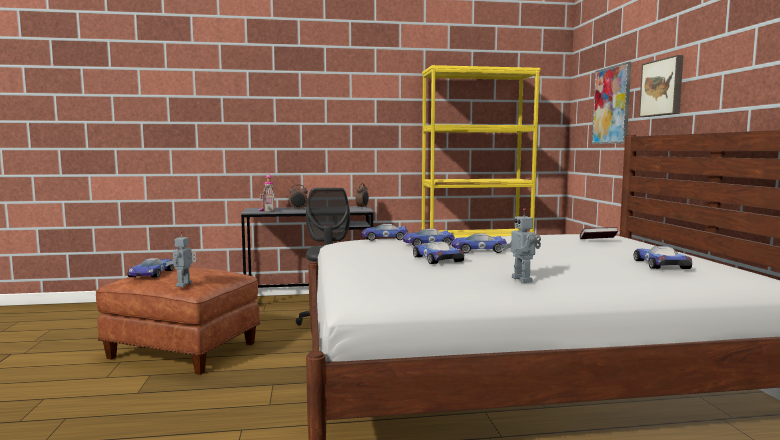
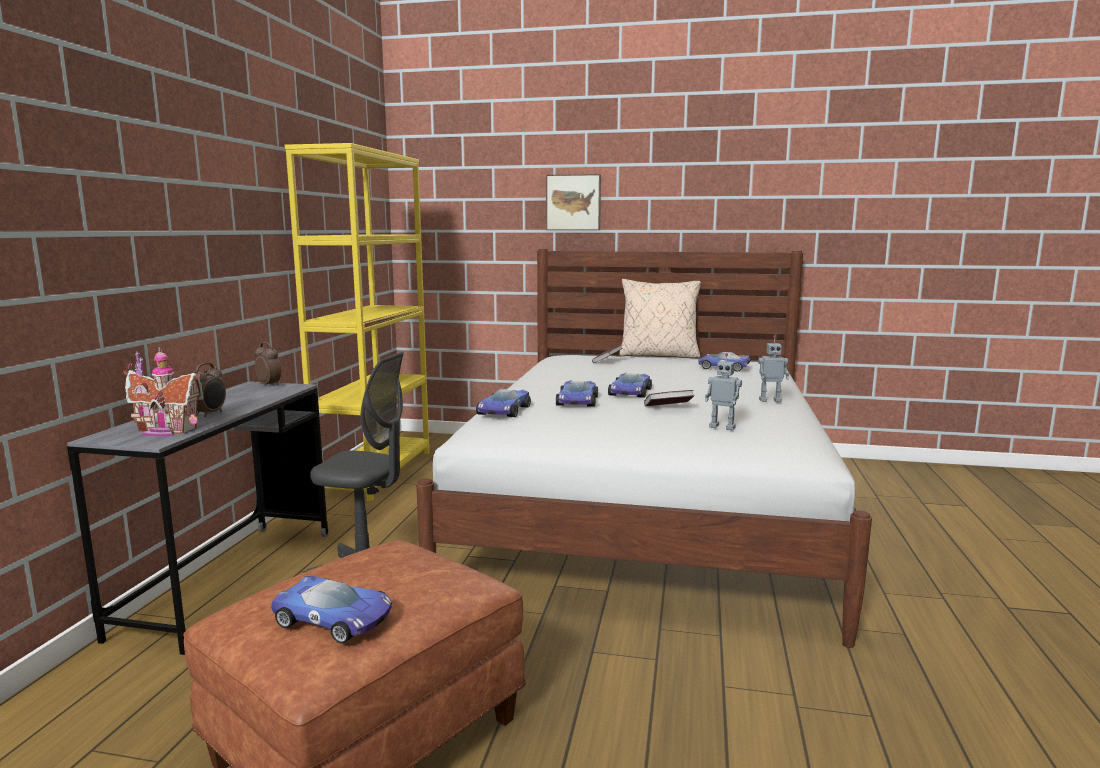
camera: 70 degrees left, 5 degrees up
toy robot [166,231,197,287] -> toy robot moved to [705,353,742,430]
toy car [413,241,464,264] -> book [644,390,694,406]
picture [592,62,631,144] -> none
none -> beige pillow [619,279,701,359]

